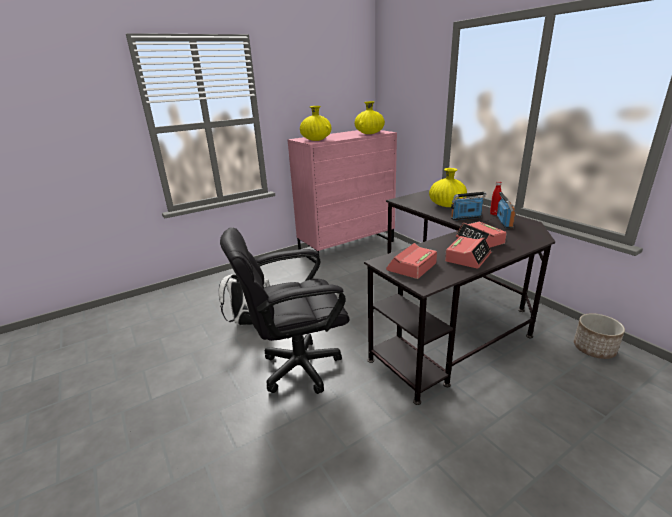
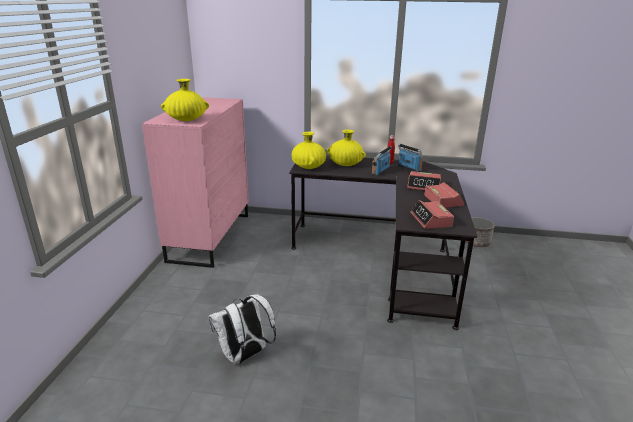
camera: 50 degrees left, 0 degrees up
black office chair [220,227,350,394] -> none
yellow vase [355,101,385,134] -> yellow vase moved to [291,132,326,169]

